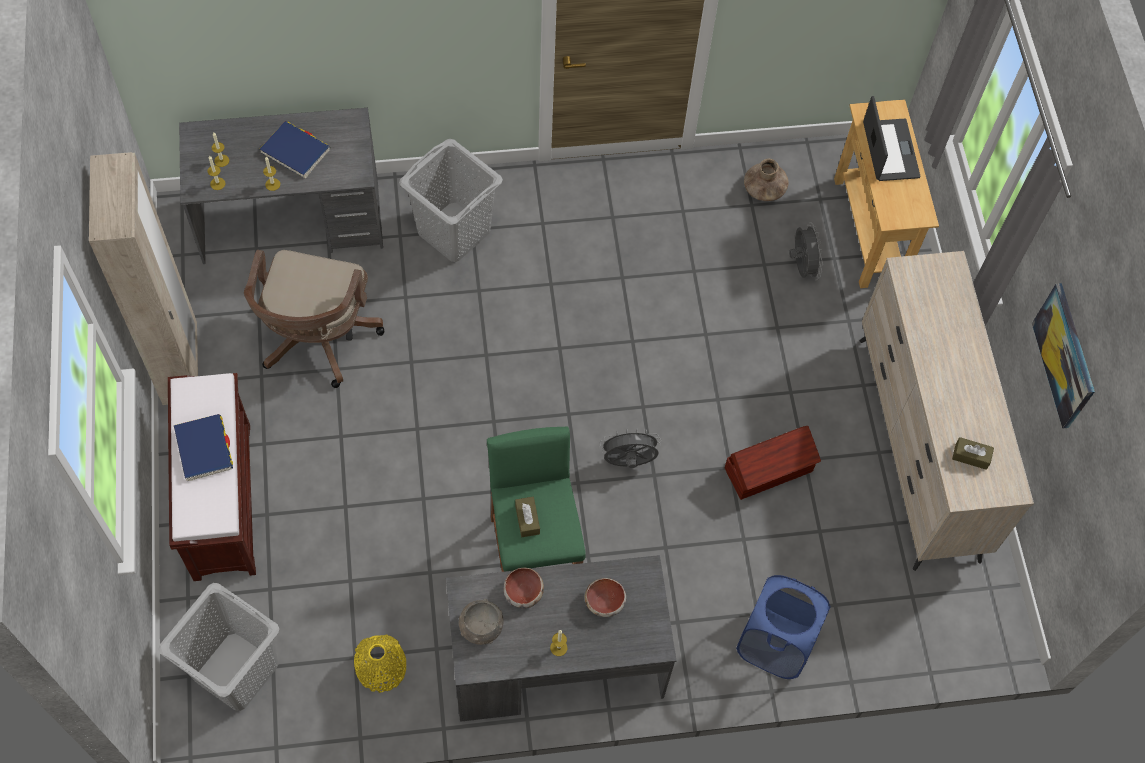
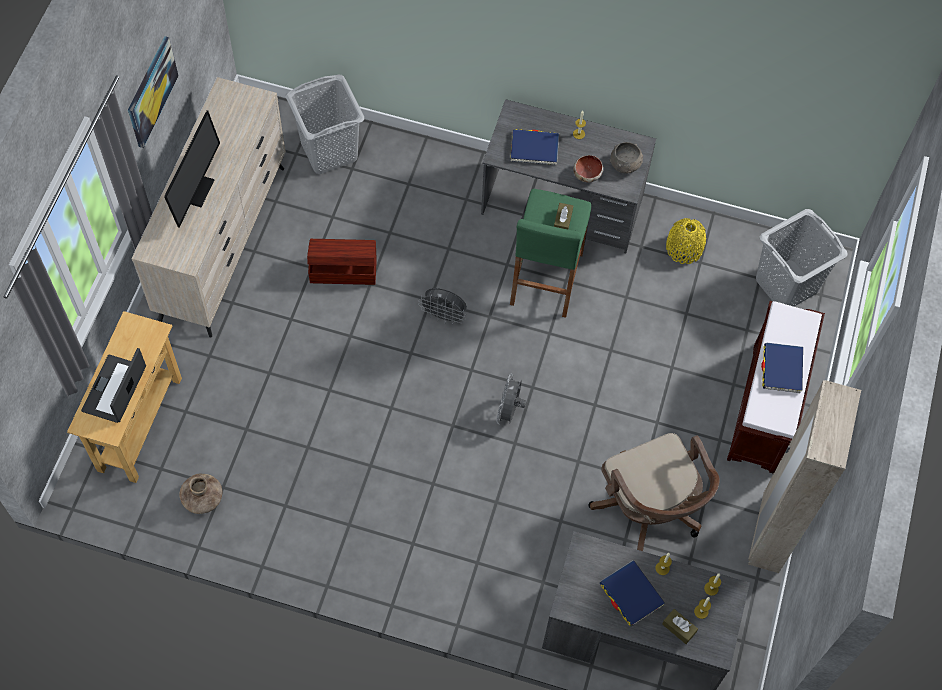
camera: 155 degrees left, 0 degrees up
brown office chair [244,250,385,388] -> brown office chair turned 120 degrees clockwise [588,433,720,551]
grey laundry basket [399,139,503,262] -> grey laundry basket moved to [285,74,364,174]
bowl [584,578,626,617] -> blue book [511,129,559,165]
blue laundry basket [736,575,831,679] -> none
grey fan [789,223,823,280] -> grey fan moved to [496,374,527,424]
brown tissue box [952,437,994,470] -> brown tissue box moved to [662,609,698,644]
none -> monitor [164,110,220,228]

